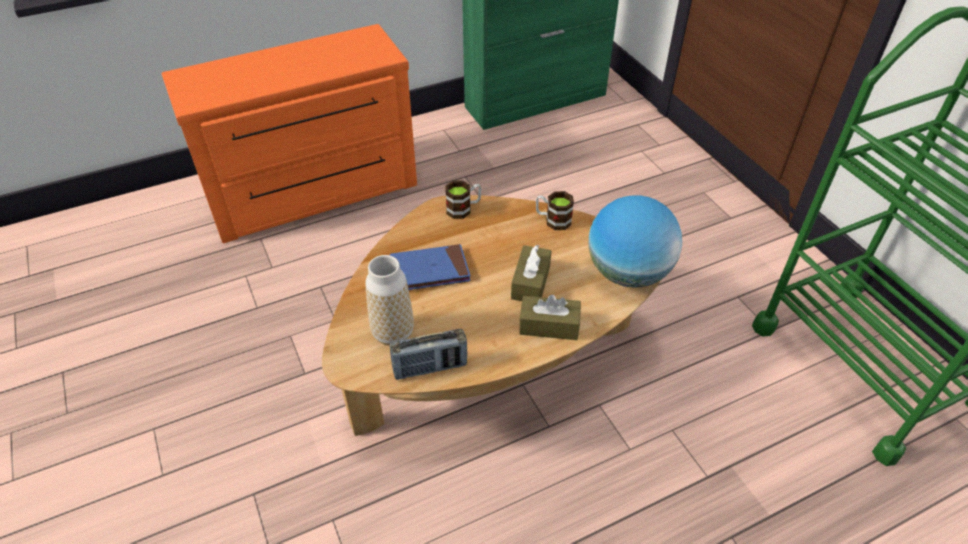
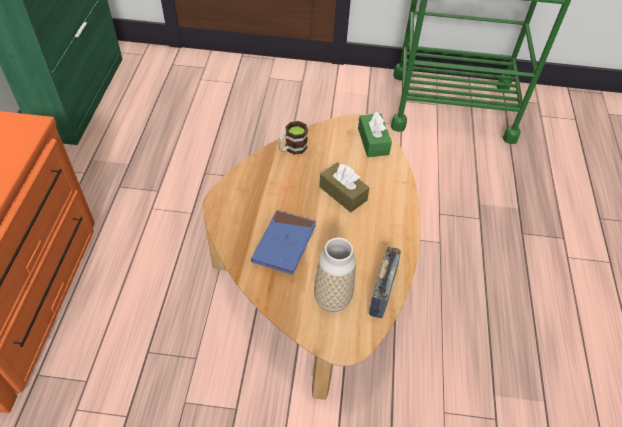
camera: 60 degrees left, 5 degrees up
mug [445,180,481,219] -> none
brown tissue box [519,294,581,340] -> none
globe [588,195,682,288] -> green tissue box [358,112,392,157]

